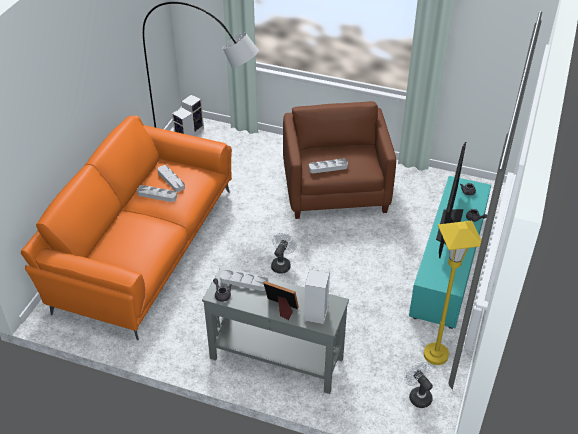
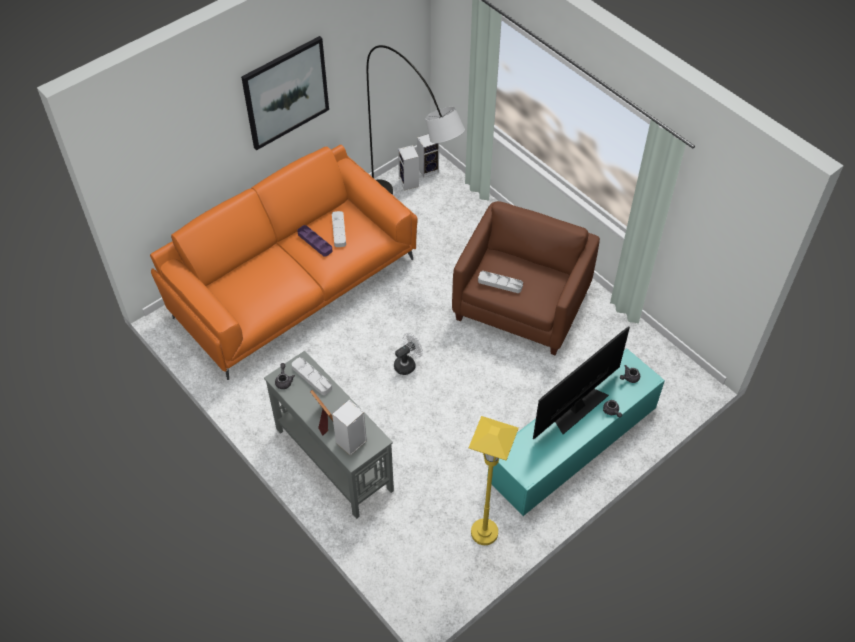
camera: 30 degrees right, 10 degrees up
grey tray [137,185,177,202] -> purple tray [297,225,332,257]
white fan [404,362,433,408] -> none
none -> picture [241,36,329,150]

